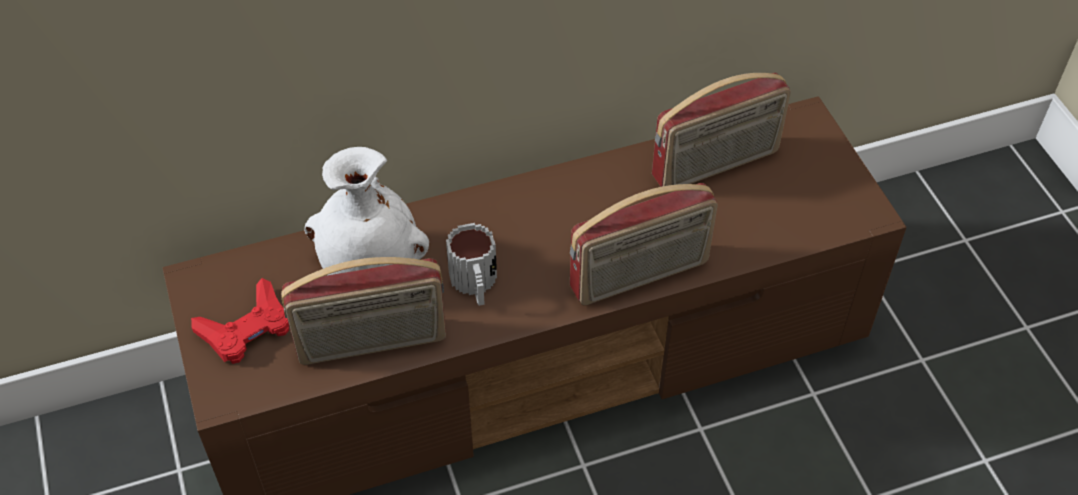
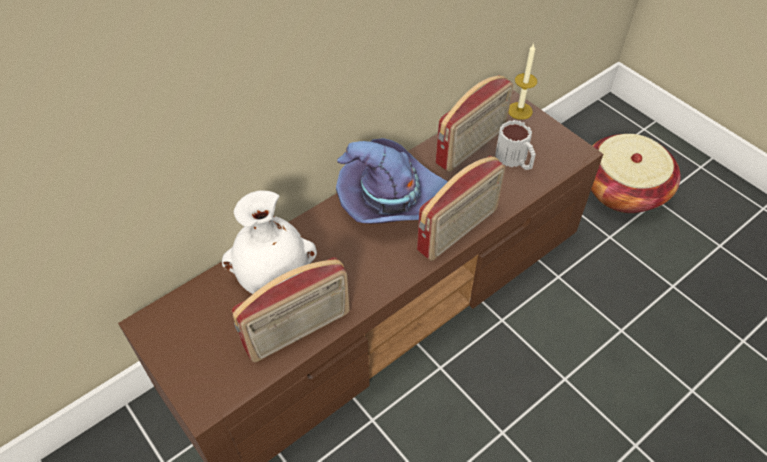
camera: 20 degrees left, 0 degrees up
red game controller [191,278,289,364] -> none
mug [446,223,497,306] -> mug moved to [495,120,536,170]
none -> purple hat [336,138,448,224]
none -> candle [508,43,537,120]
none -> basket [591,134,681,213]

